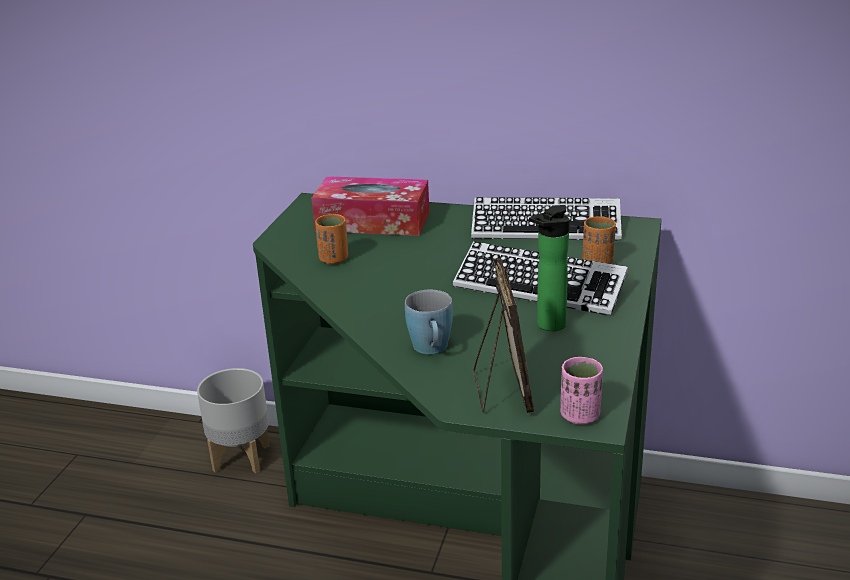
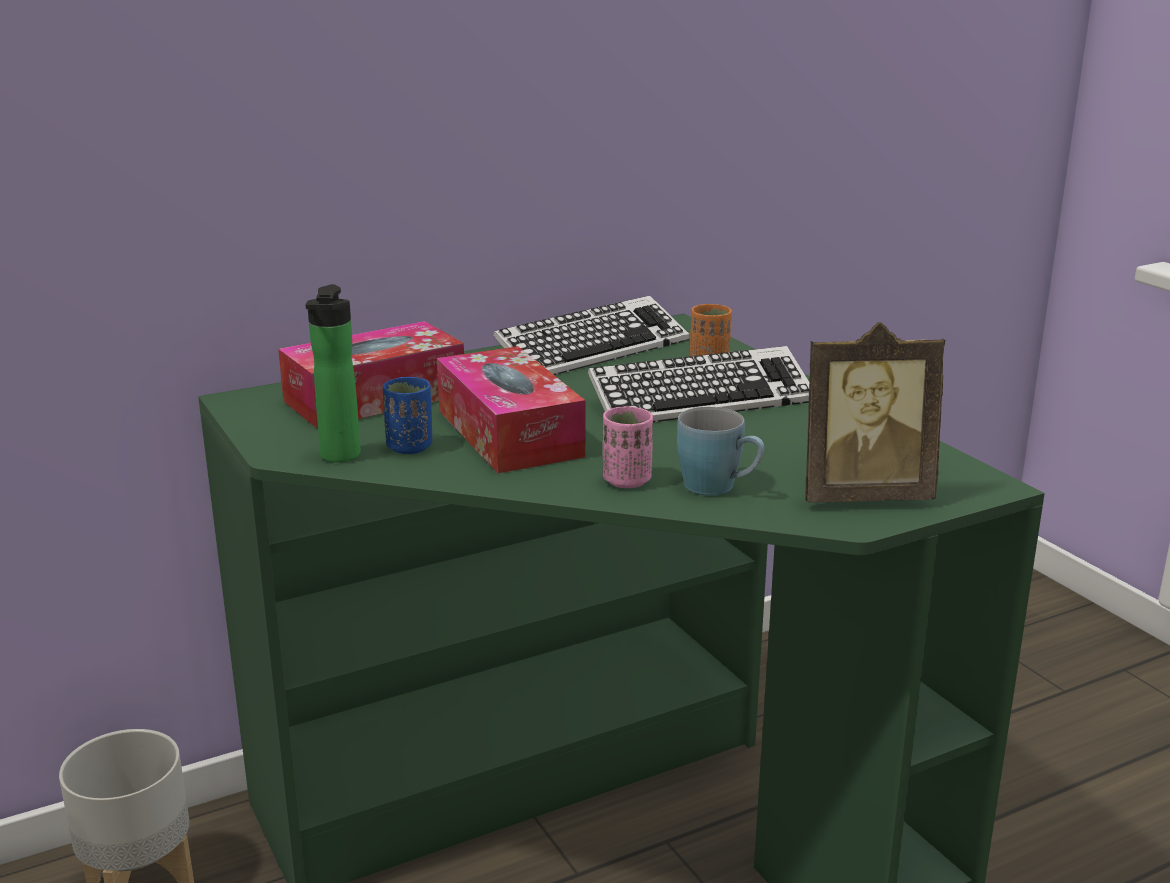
camera: 45 degrees left, 5 degrees down
orange cup [315,214,348,264] -> blue cup [383,377,432,454]
picture frame [473,258,535,413] -> picture frame turned 135 degrees clockwise [805,322,945,503]
bottle [529,205,570,331] -> bottle moved to [305,284,361,463]
pink cup [560,357,603,424] -> pink cup moved to [603,406,653,488]
none -> tissue box [437,346,585,473]

